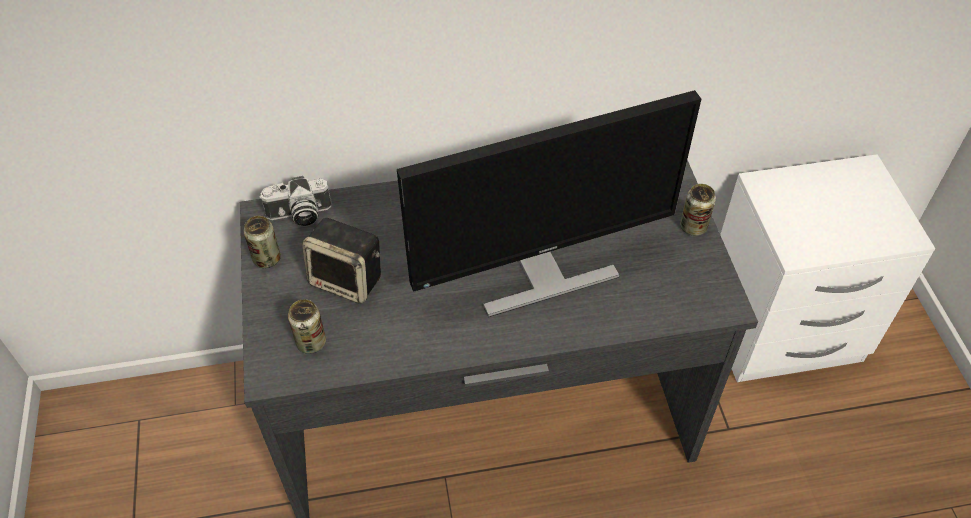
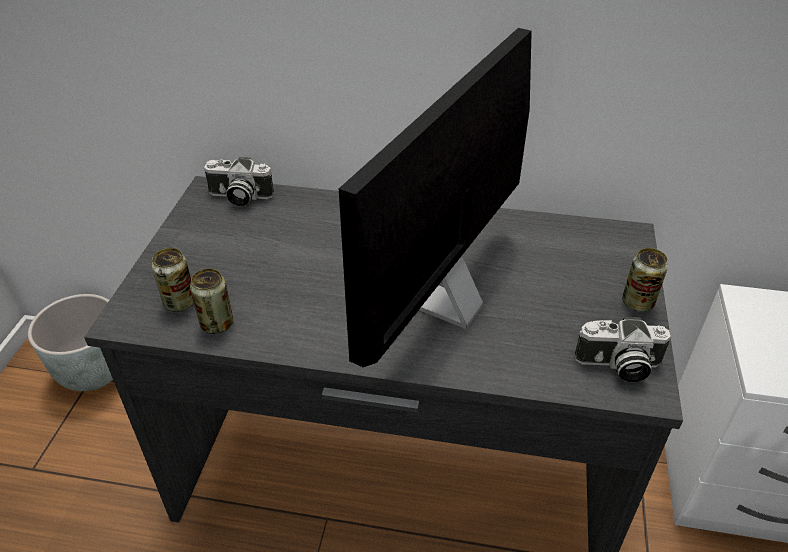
camera: 20 degrees right, 10 degrees down
can [244,216,281,268] -> can moved to [190,268,233,334]
speaker [302,218,381,304] -> none
monitor [397,90,701,317] -> monitor turned 120 degrees clockwise [339,28,532,367]
none -> grey planter [28,294,113,391]
none -> camera [575,317,671,382]

